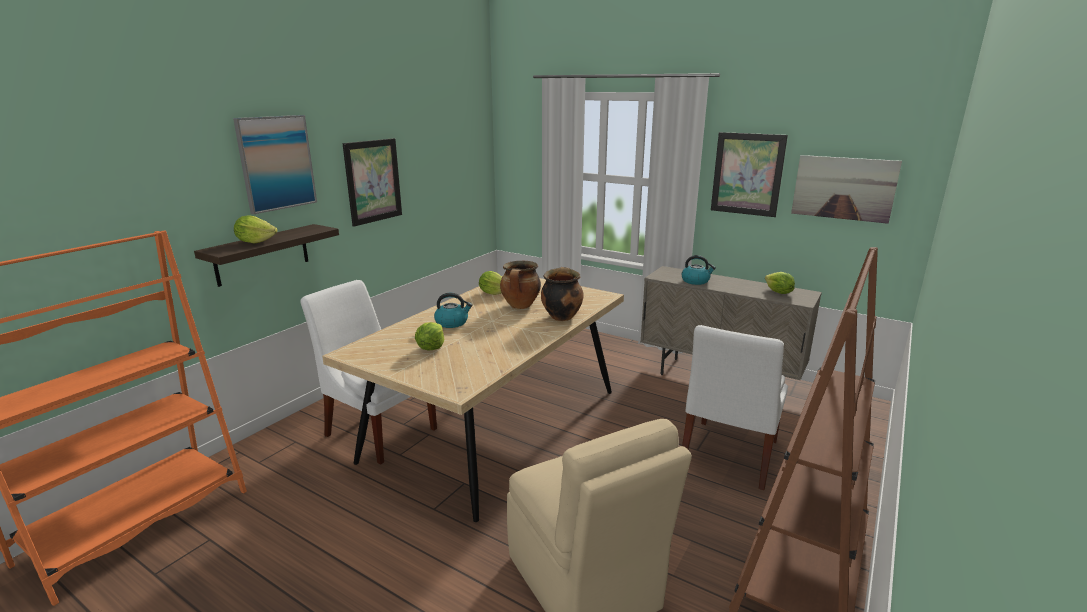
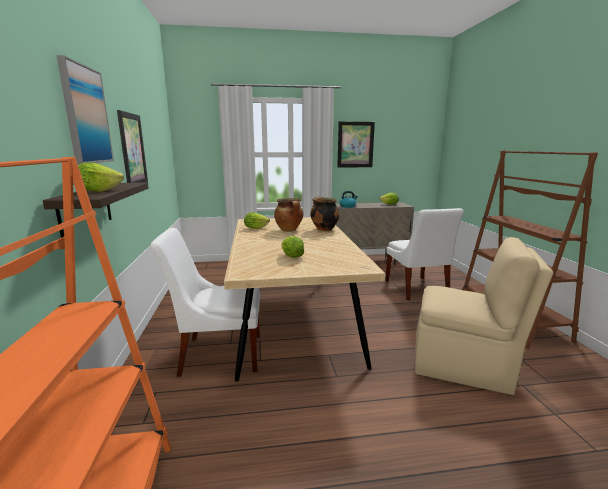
camera: 40 degrees left, 5 degrees down
kettle [434,293,473,328] -> none
picture [791,155,902,224] -> none

